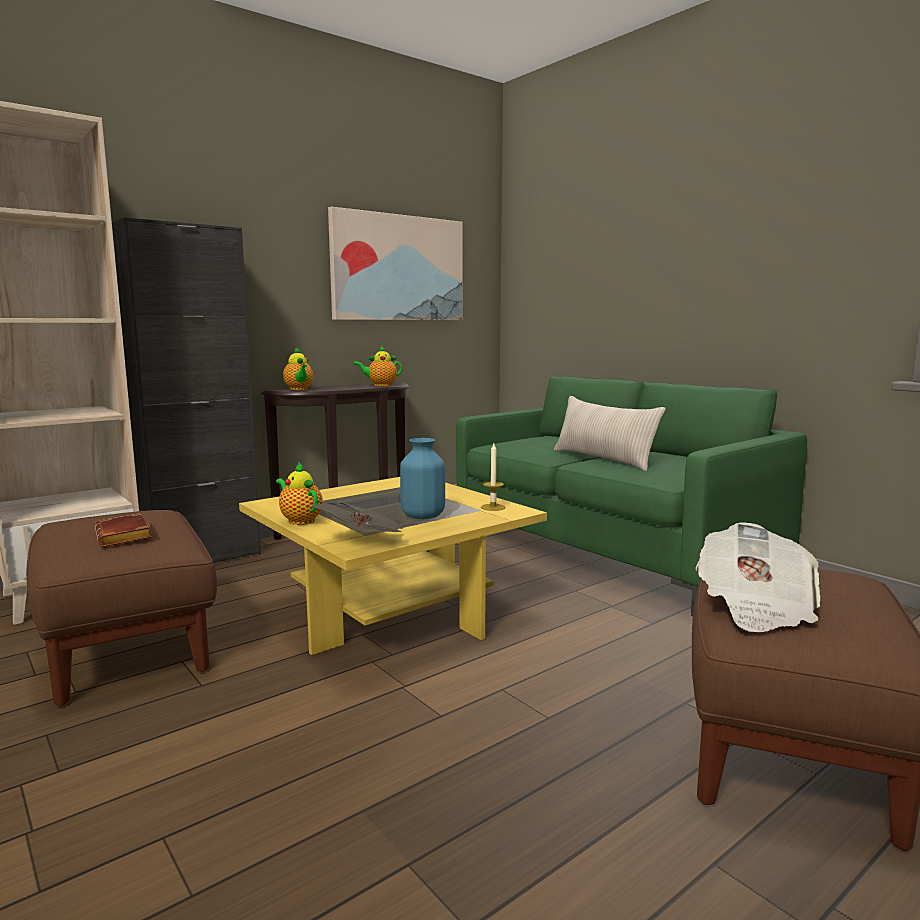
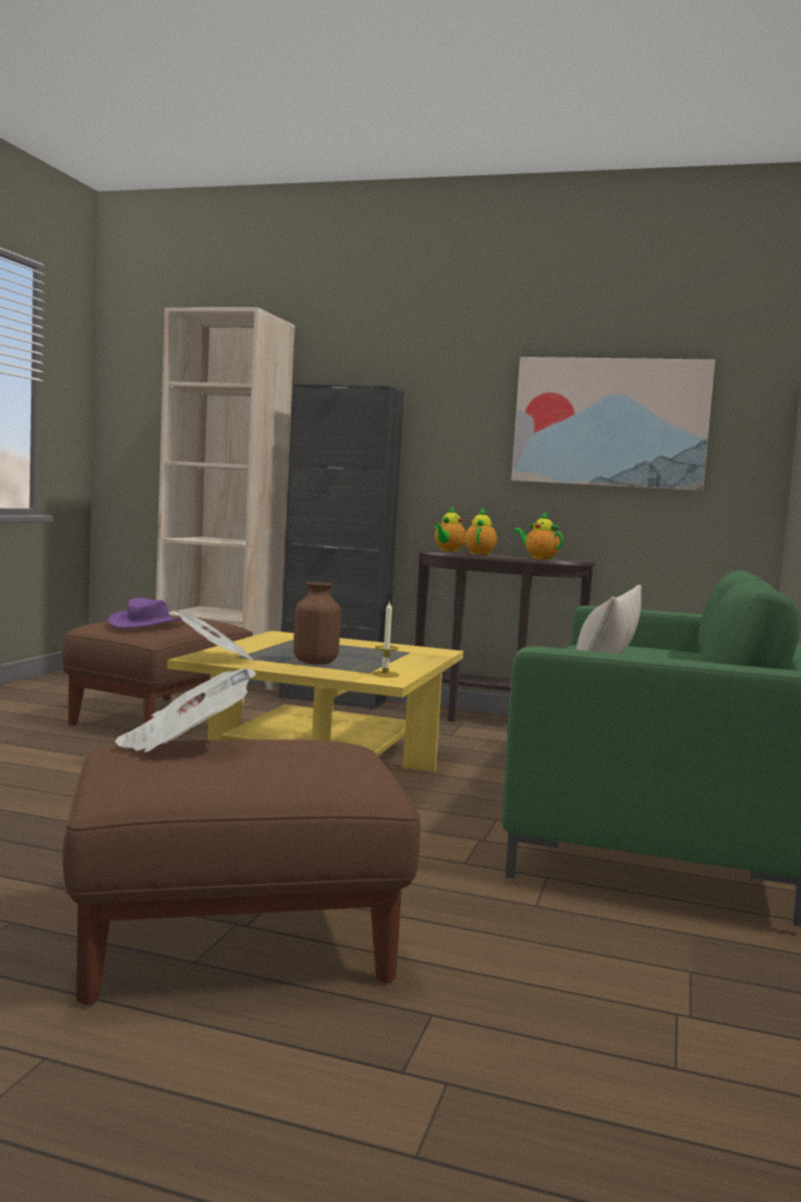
camera: 55 degrees right, 5 degrees down
brown book [95,513,152,547] -> purple hat [108,598,183,629]
teapot [276,462,323,525] -> teapot moved to [465,508,497,555]
blue vase [400,438,445,519] -> brown vase [293,582,341,665]

